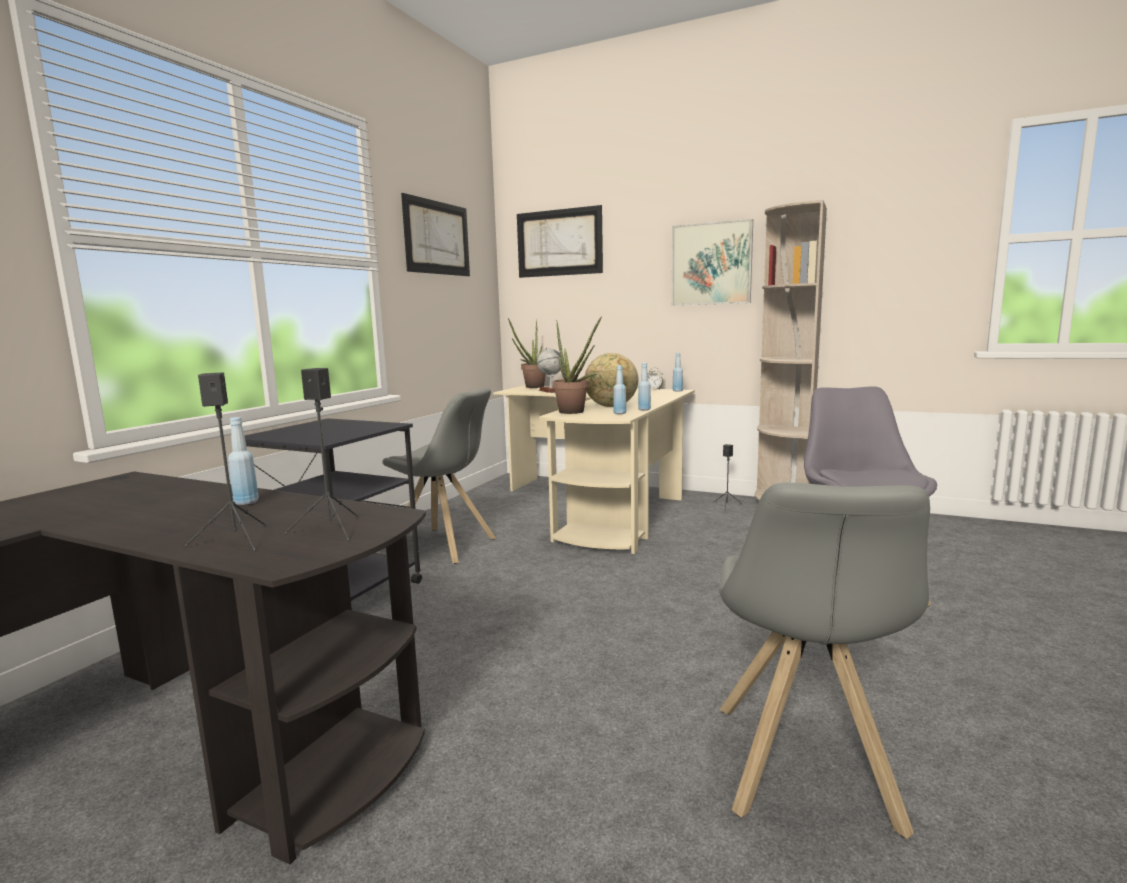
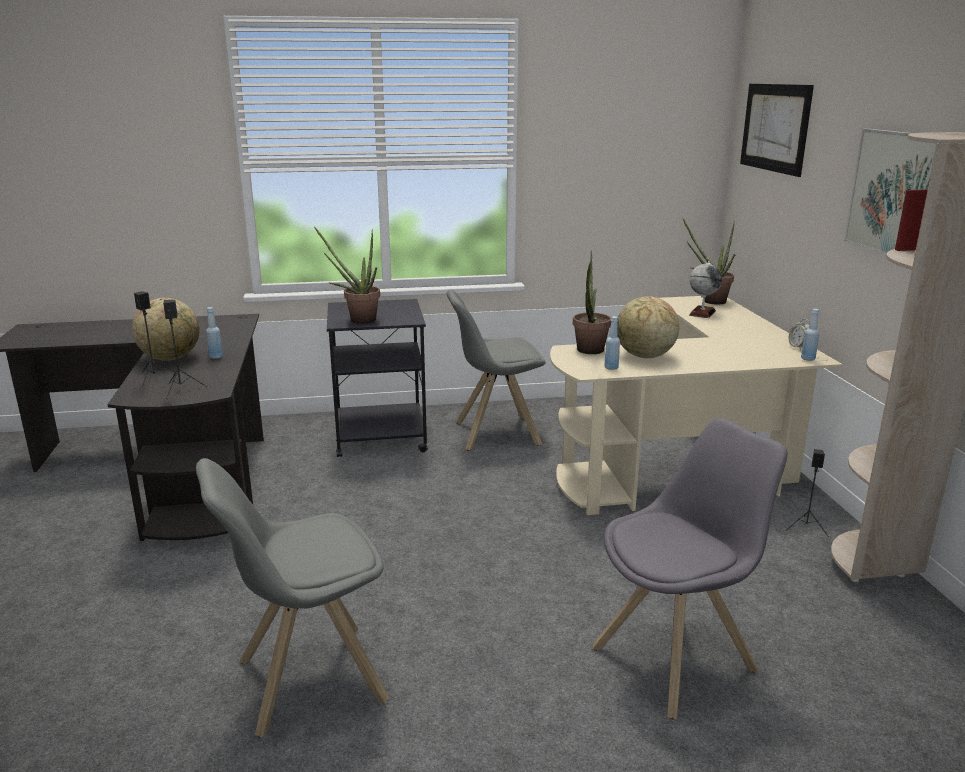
camera: 55 degrees right, 10 degrees up
grey chair [382,388,496,564] -> grey chair turned 90 degrees clockwise [447,289,545,451]
picture [401,193,470,276] -> none
blue bottle [638,363,651,410] -> none
none -> globe [132,298,200,361]
none -> potted plant [314,227,380,324]

